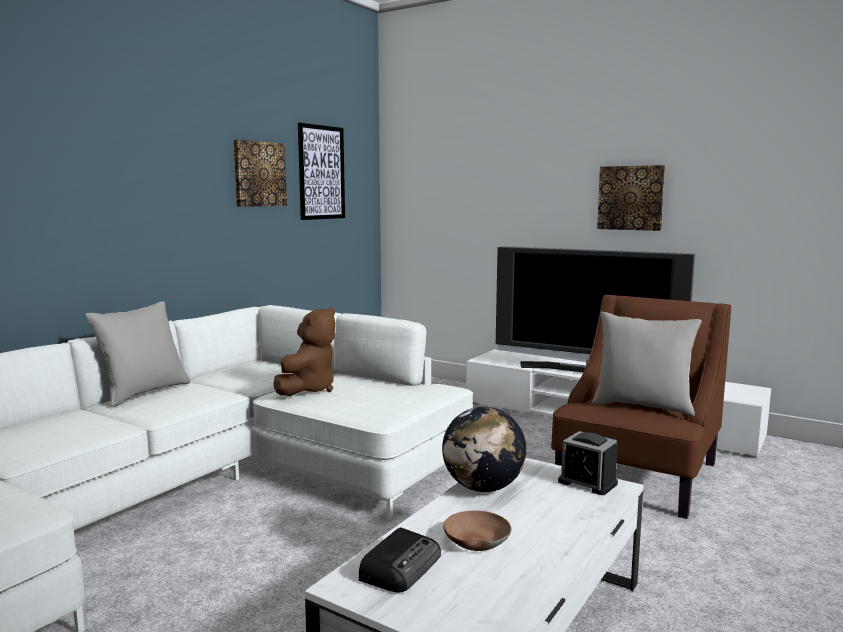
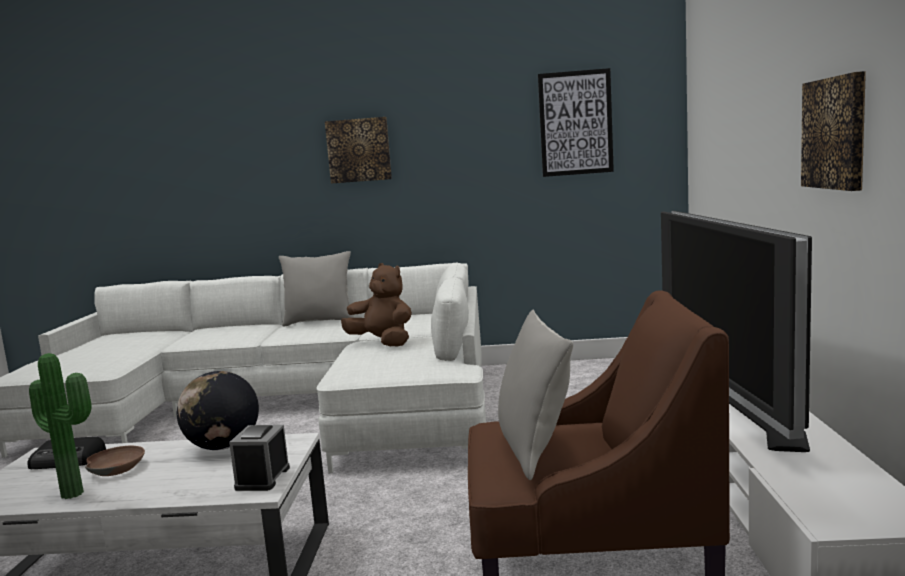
camera: 60 degrees right, 0 degrees up
picture [233,140,287,207] -> picture moved to [325,117,392,183]
brown plush toy [273,307,335,396] -> brown plush toy turned 135 degrees counterclockwise [341,263,412,347]
none -> potted plant [29,353,92,499]

